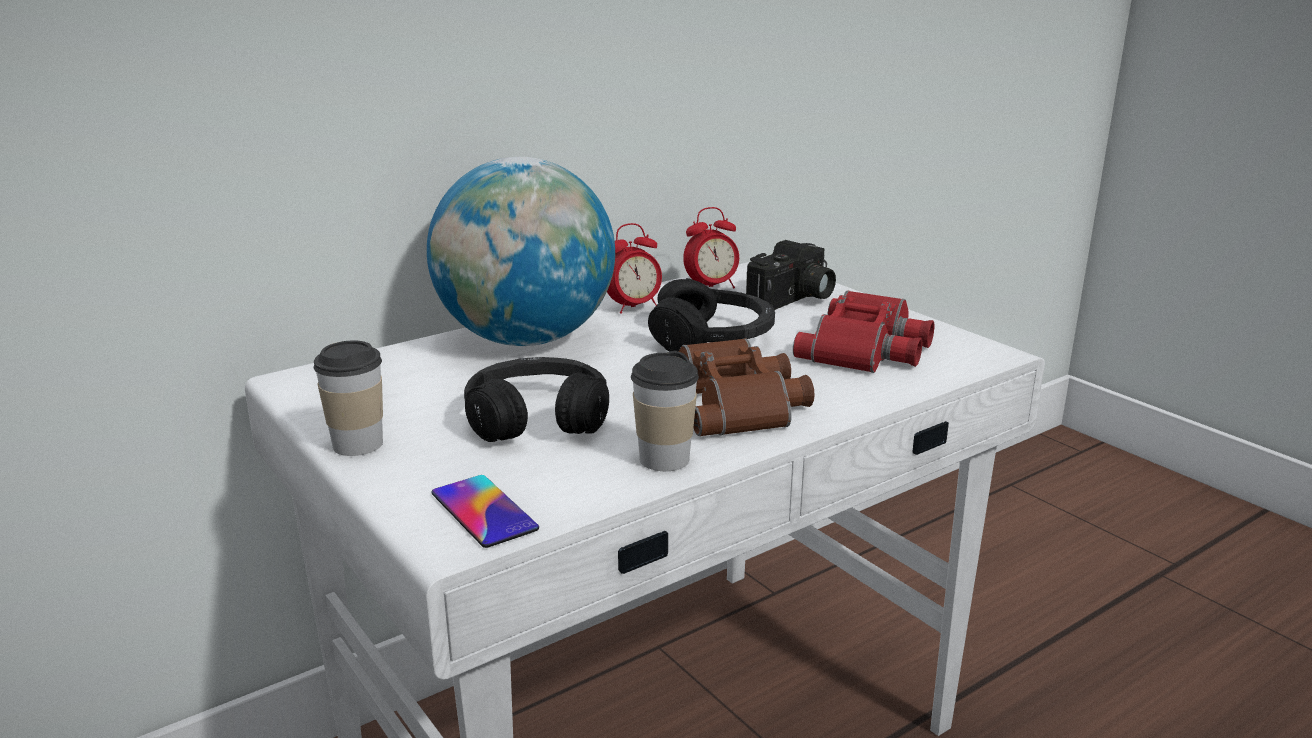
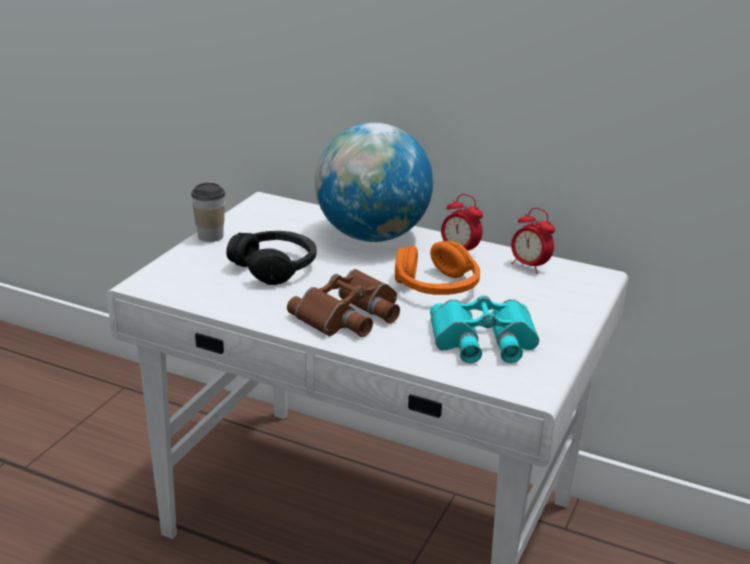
camera: 60 degrees right, 5 degrees up
phone [431,475,539,548] -> none
cup [631,351,699,471] -> none
black headphones [648,278,775,352] -> orange headphones [395,241,480,295]
camera [746,240,836,310] -> none
red binoculars [793,290,935,373] -> turquoise binoculars [430,296,539,363]

